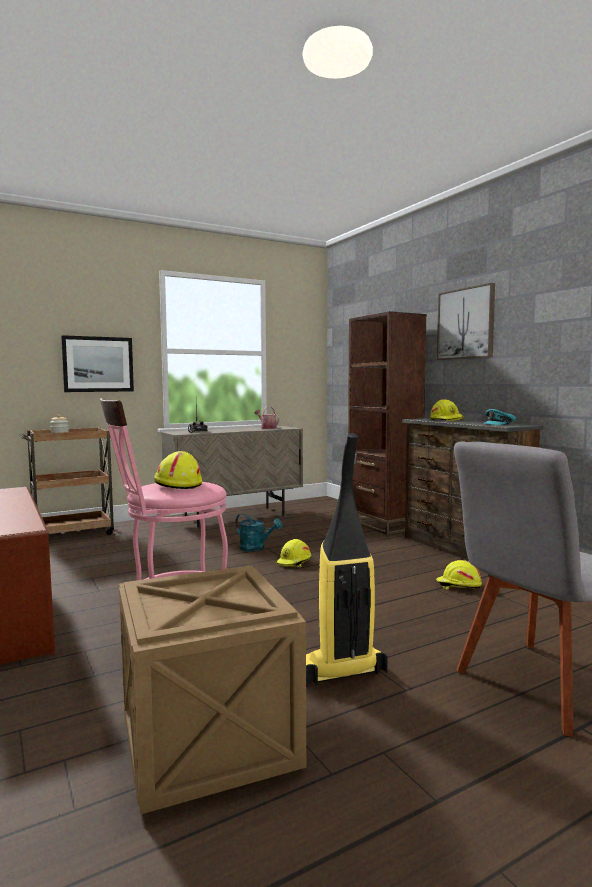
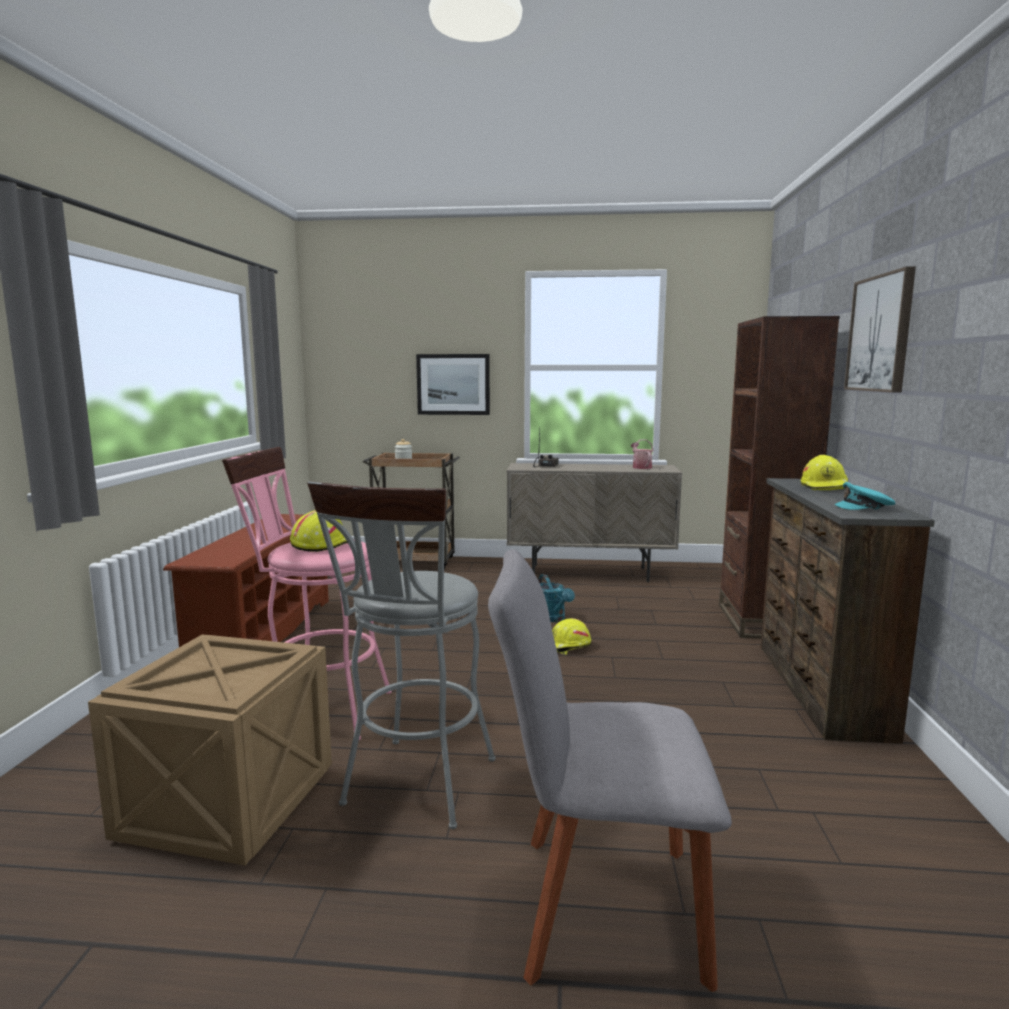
camera: 35 degrees right, 5 degrees up
vacuum cleaner [306,433,388,687] -> grey stool [307,481,496,829]
yellow hard hat [436,560,482,589] -> none

